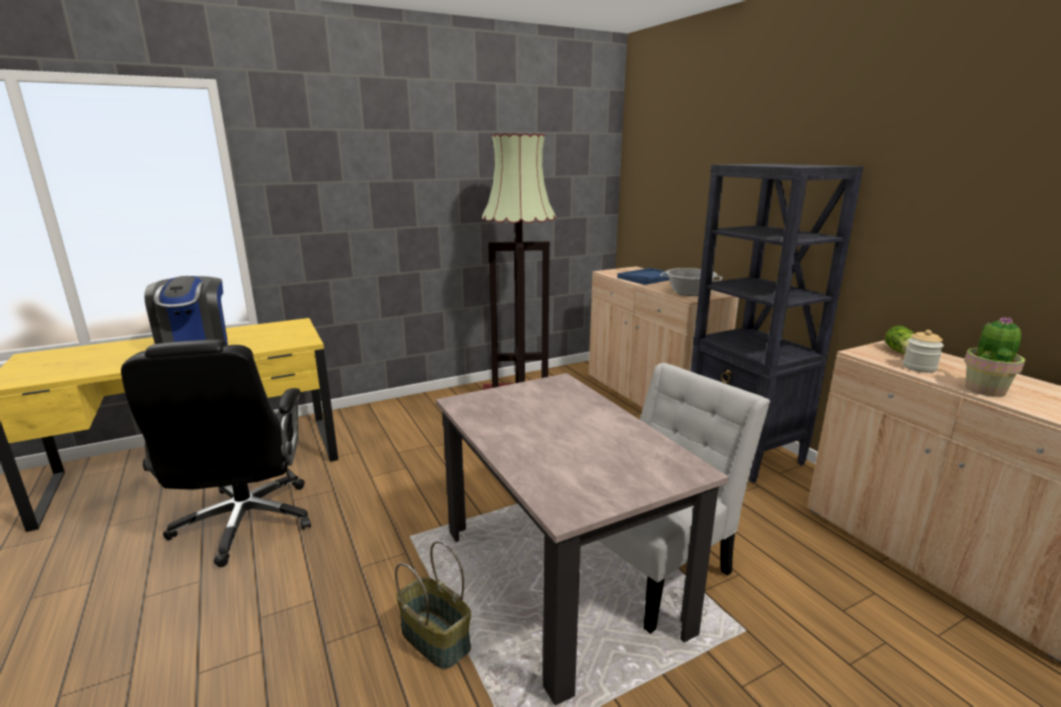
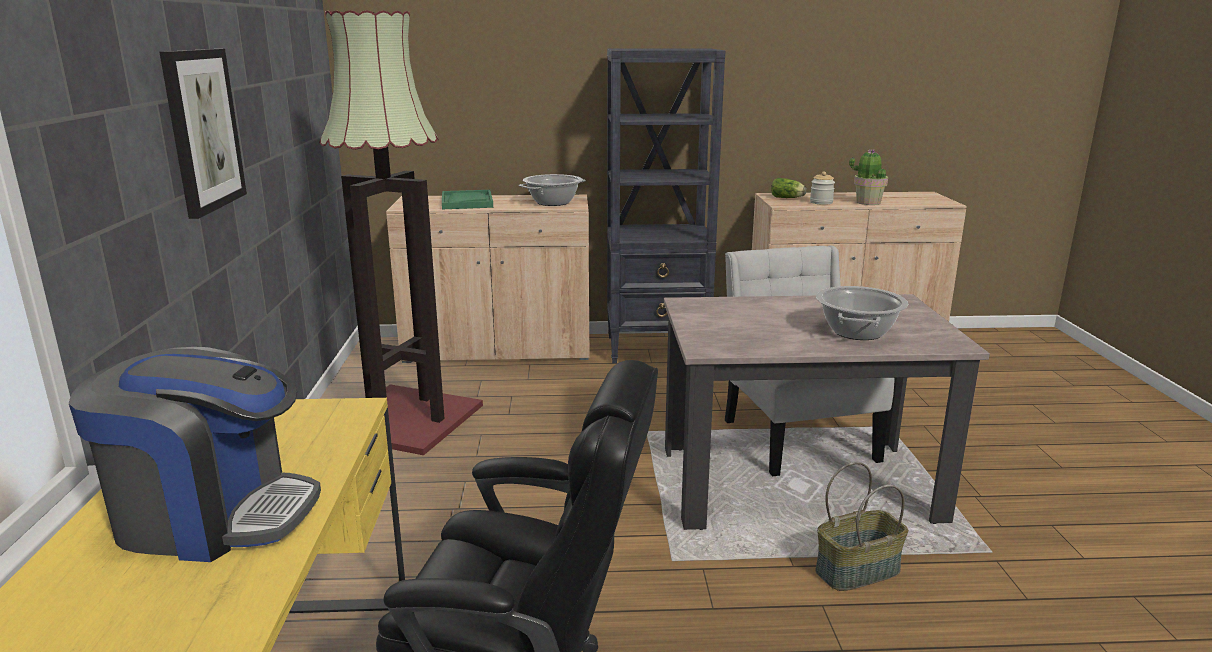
camera: 65 degrees left, 0 degrees up
blue tray [617,268,669,285] -> green tray [442,190,493,209]
none -> picture [159,49,247,219]
none -> cooking pot [816,286,908,340]

